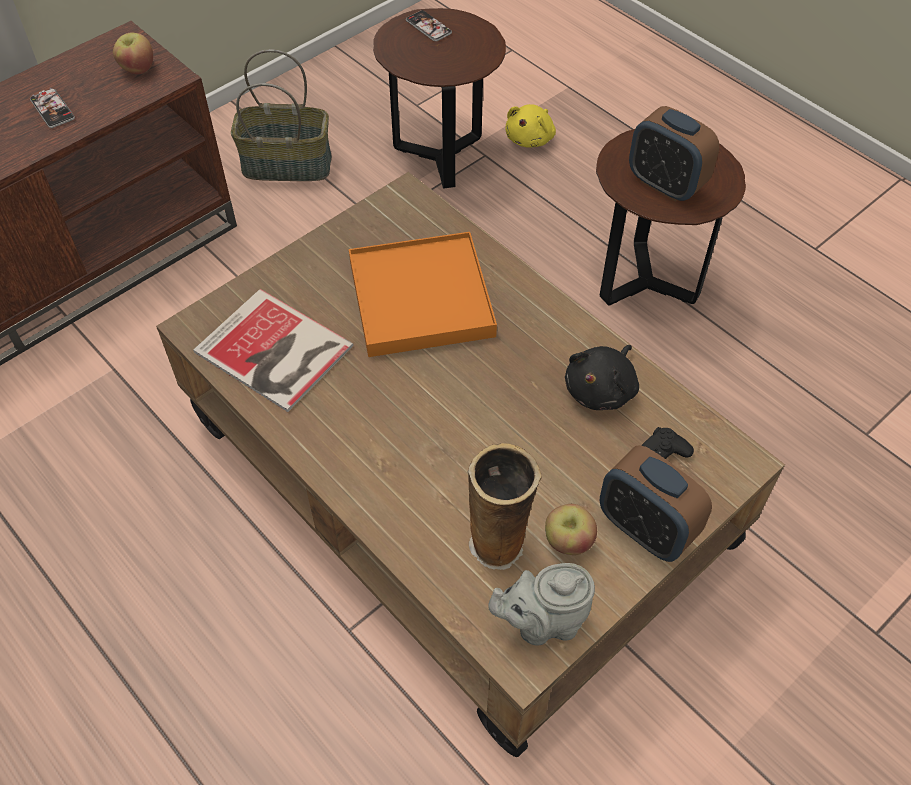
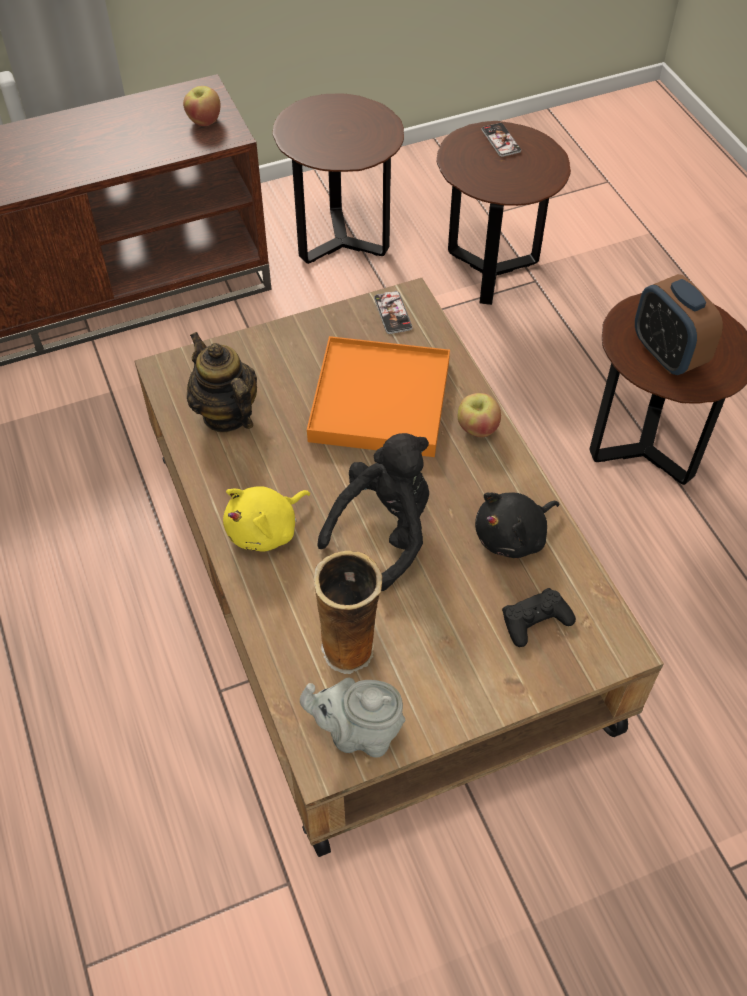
camera: 20 degrees right, 0 degrees up
phone [30,88,75,128] -> phone moved to [374,291,413,334]
book [193,289,354,412] -> teapot [187,332,257,432]
basket [231,49,332,181] -> brown side table [273,93,404,264]
yellow plush toy [505,104,556,148] -> yellow plush toy moved to [223,486,310,552]
apple [545,504,597,555] -> apple moved to [458,393,501,437]
alarm clock [600,445,712,562] -> none
none -> black plush toy [317,433,429,591]

